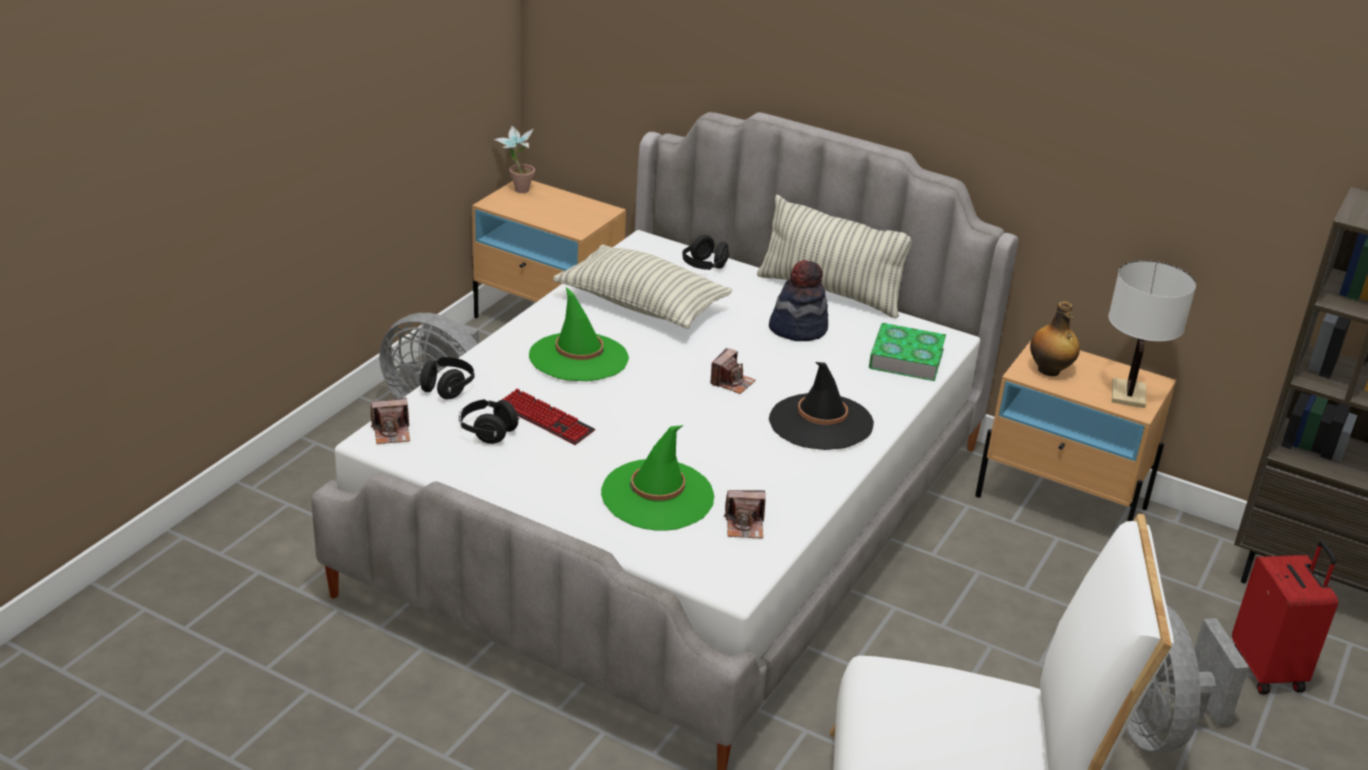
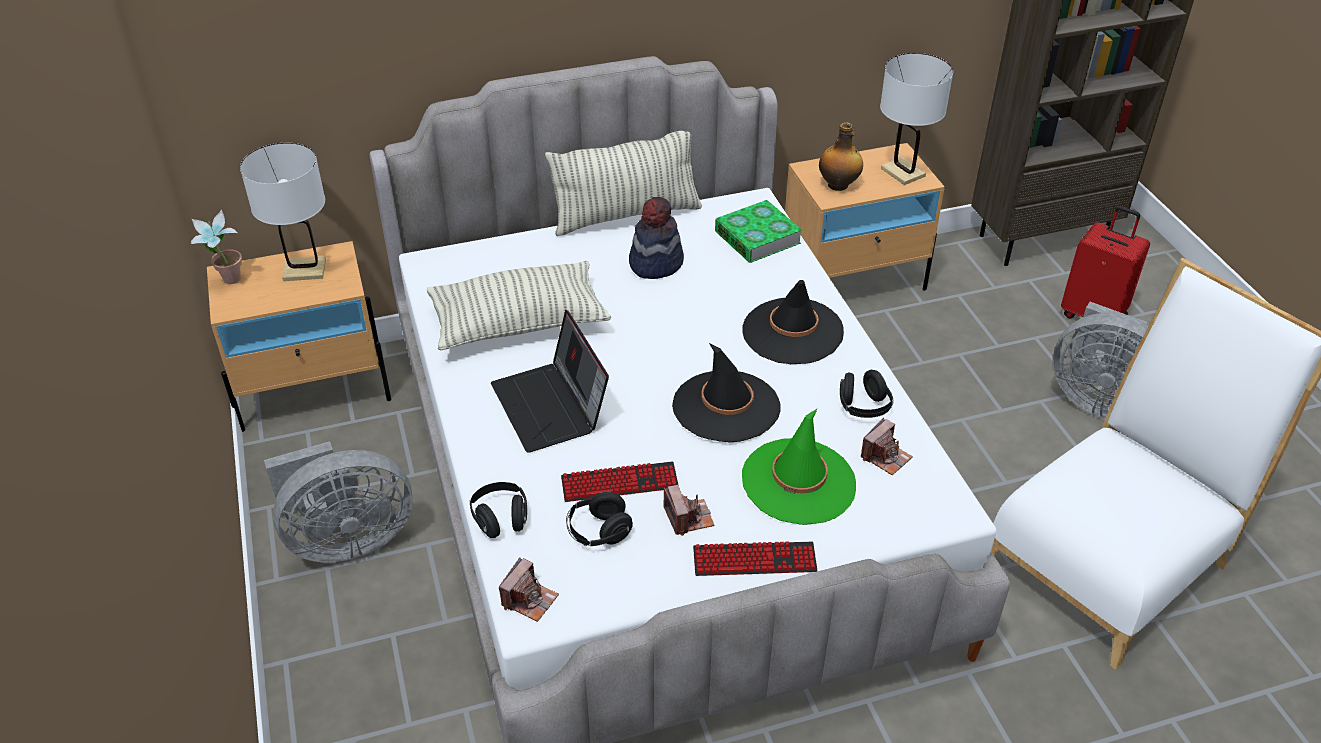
camera: 45 degrees left, 10 degrees up
green hat [529,287,629,381] -> laptop [491,310,609,453]
black headphones [682,235,729,270] -> black headphones moved to [840,370,894,418]
camera [710,348,756,394] -> camera moved to [663,485,714,536]
none -> white table lamp [240,143,326,281]
none -> black hat [672,343,781,442]
none -> keyboard [693,541,818,576]

